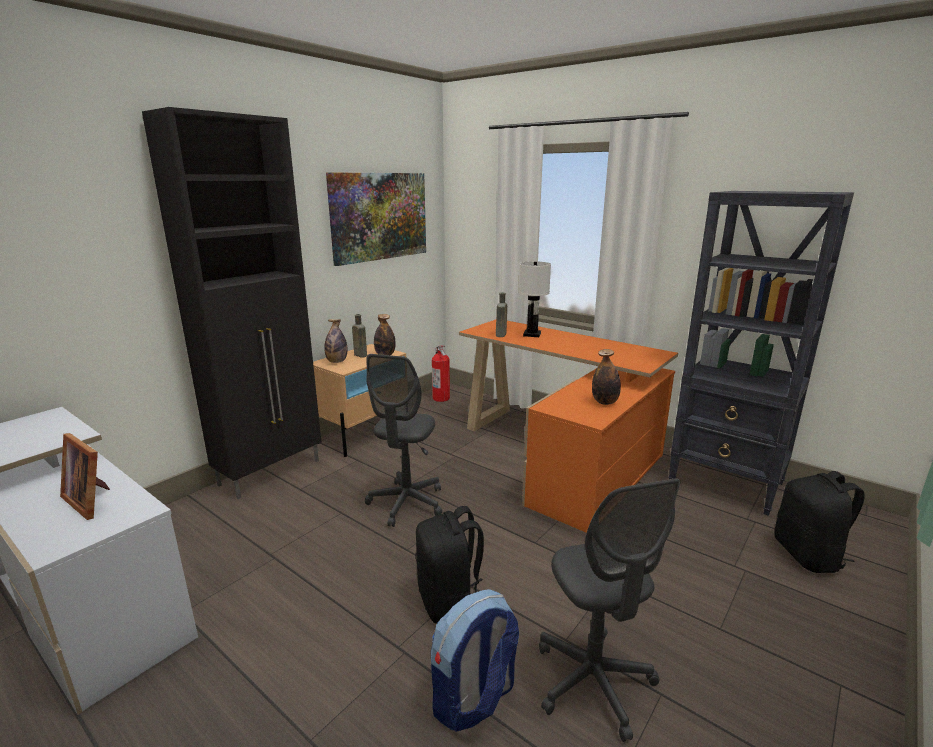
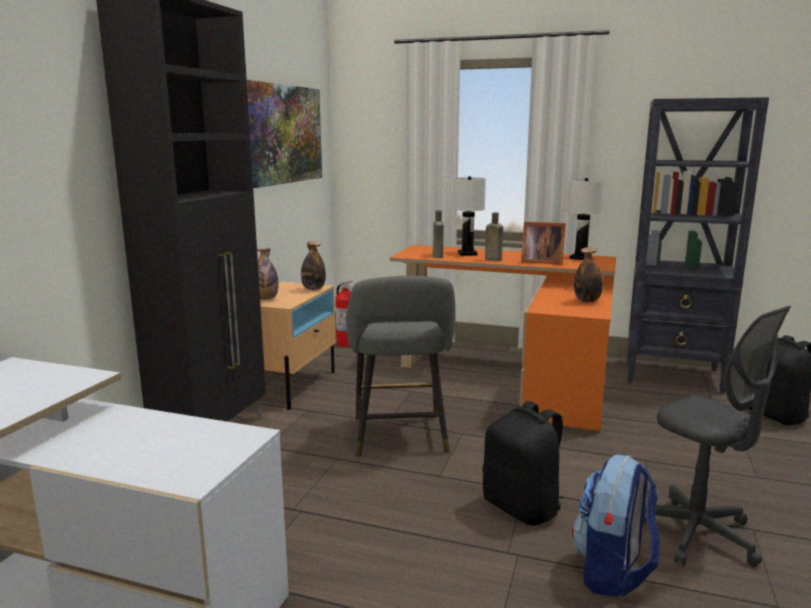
camera: 20 degrees left, 5 degrees down
picture frame [60,433,110,520] -> picture frame moved to [521,222,566,265]
brown bottle [352,314,367,357] -> brown bottle moved to [485,212,503,261]
grey office chair [365,354,442,527] -> grey stool [346,276,456,458]
none -> white table lamp [567,178,604,260]

